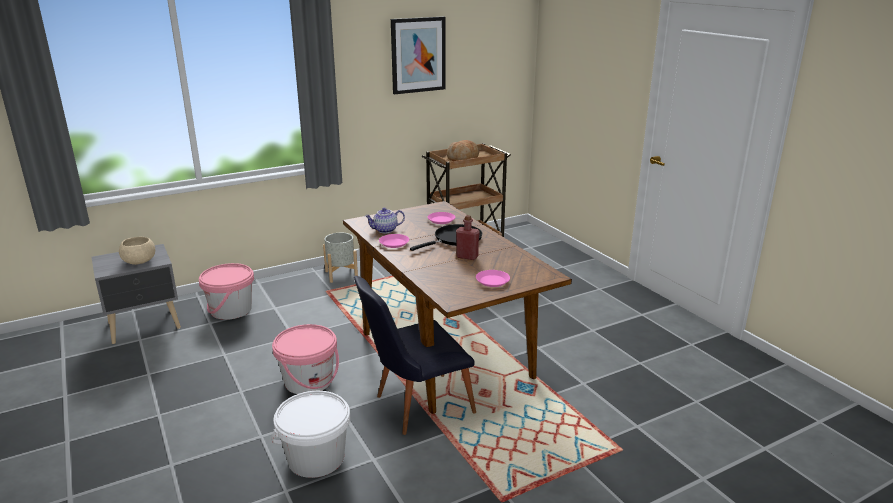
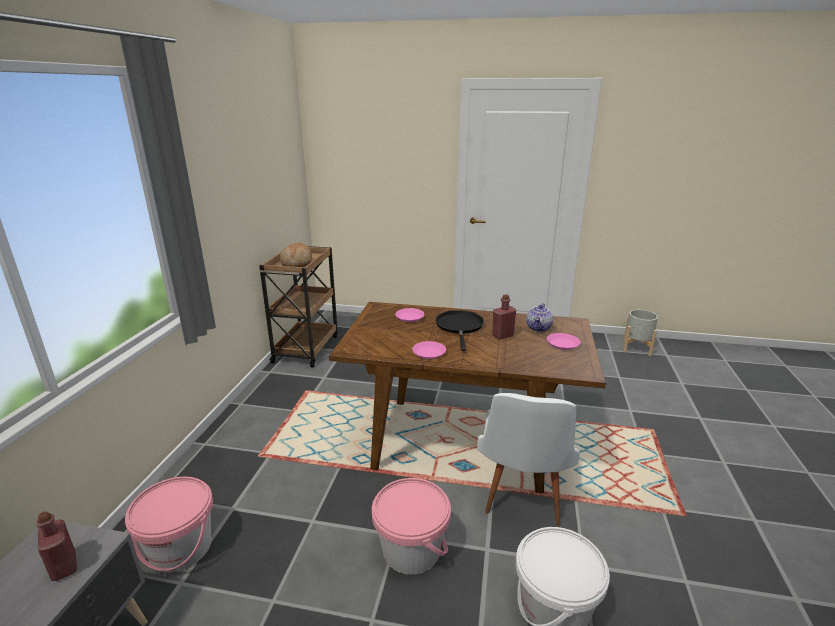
camera: 50 degrees left, 0 degrees up
beige bowl [119,237,155,265] -> red bottle [37,511,77,581]
grey planter [323,233,358,283] -> grey planter moved to [623,310,658,356]
black chair [354,276,476,435] -> white chair [477,393,580,526]
teapot [365,208,405,233] -> teapot moved to [527,303,553,332]
picture [391,17,445,95] -> none

